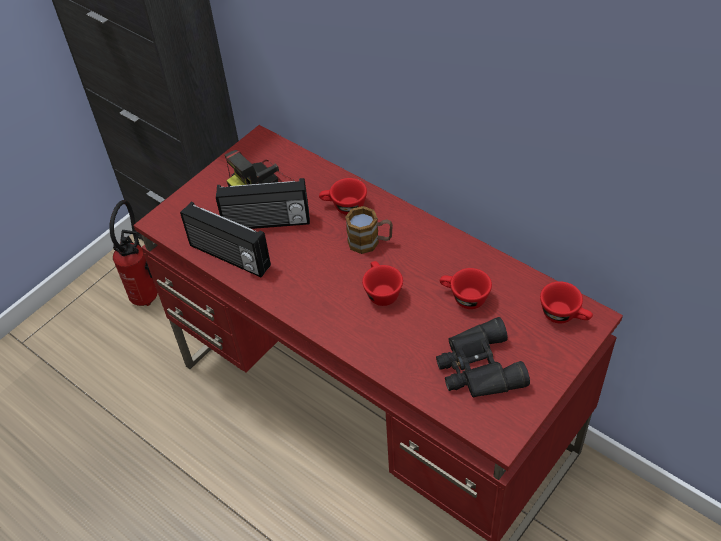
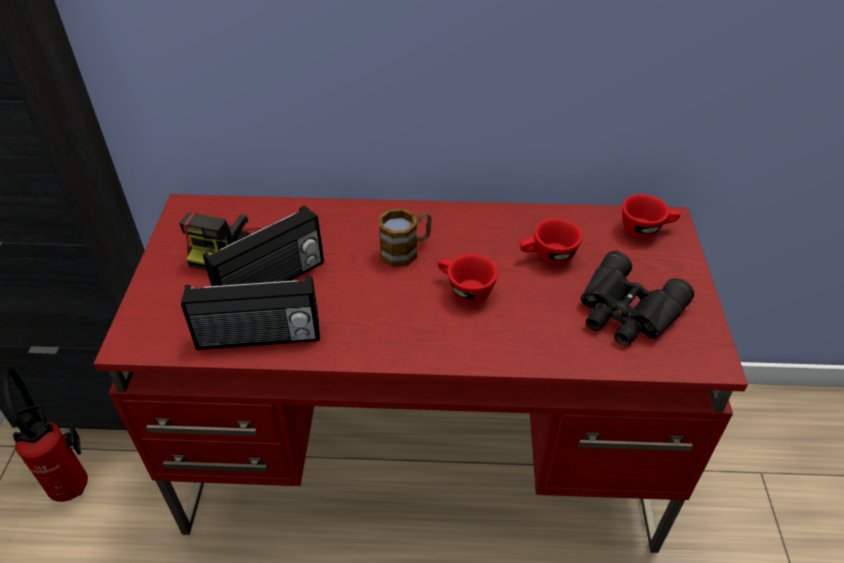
camera: 40 degrees left, 5 degrees down
red cup [319,178,367,215] -> none

